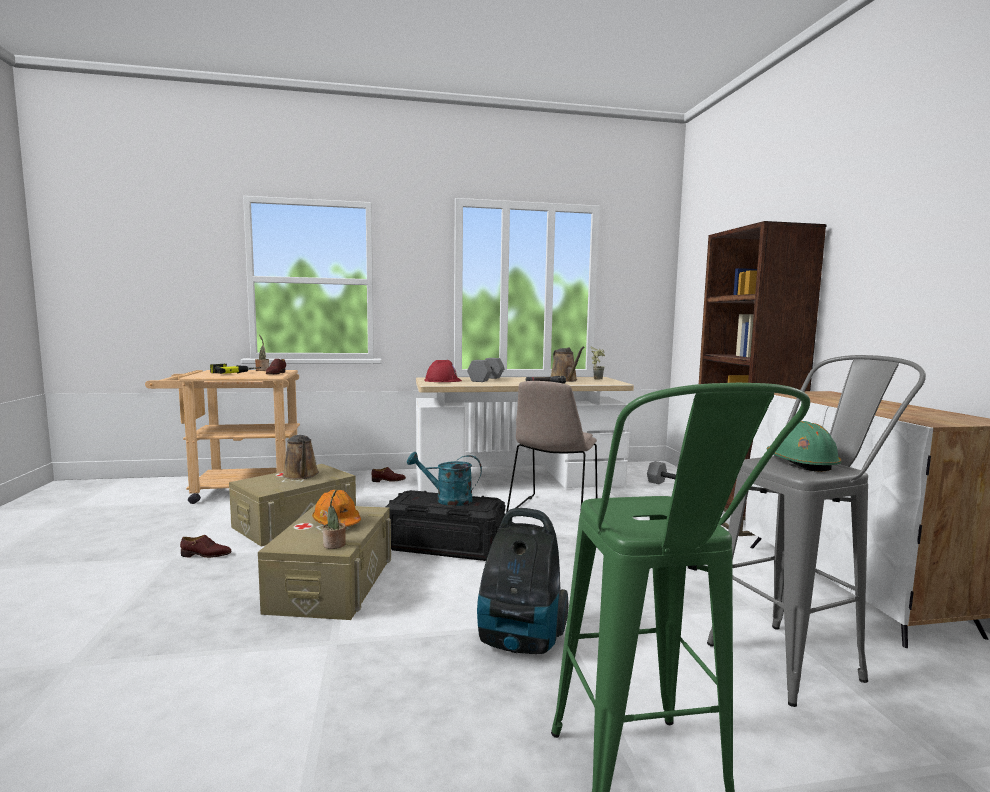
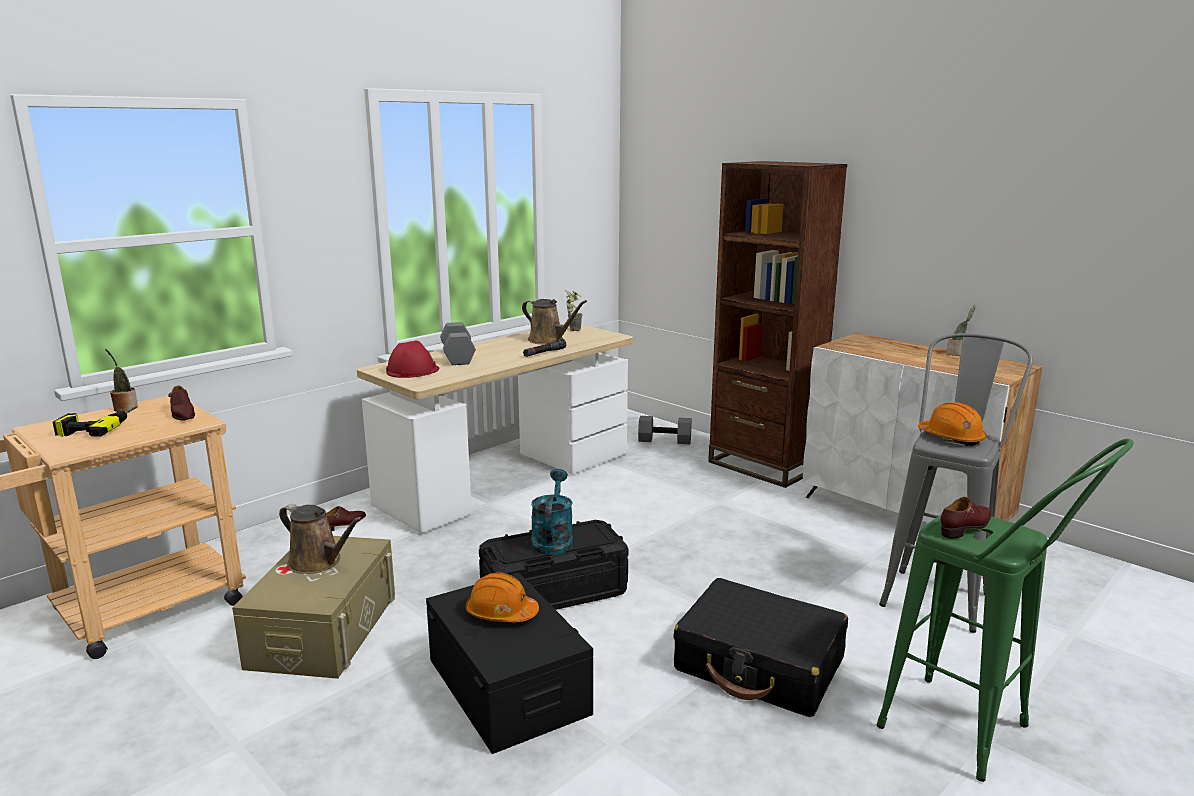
camera: 35 degrees left, 10 degrees up
brown shoe [180,535,232,558] -> brown shoe moved to [941,497,992,539]
beige storage box [258,505,391,620] -> black storage box [426,572,593,754]
potted plant [323,490,346,549] -> potted plant moved to [947,305,976,356]
turquoise watering can [407,452,482,506] -> turquoise watering can turned 120 degrees clockwise [531,469,573,555]
vacuum cleaner [477,508,569,654] -> black suitcase [673,578,848,717]
beige chair [506,381,597,513] -> none
green hard hat [767,421,841,472] -> orange hard hat [918,402,987,446]

